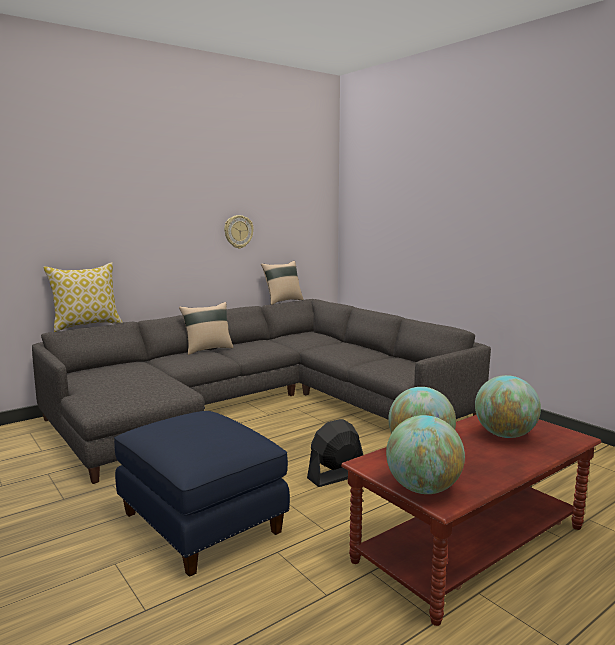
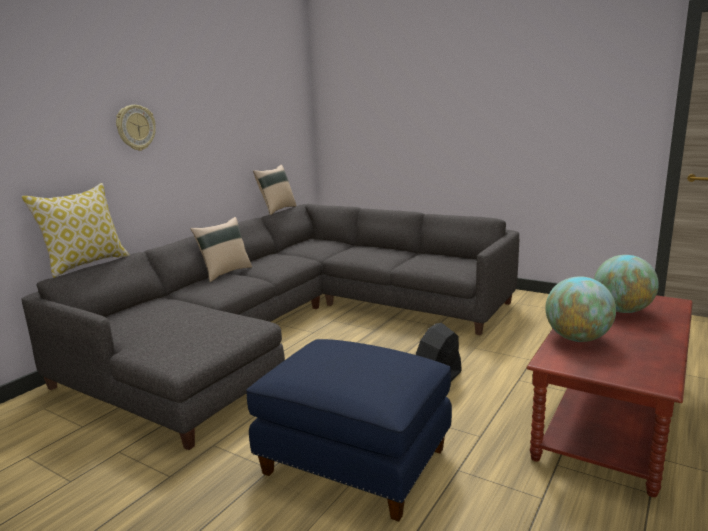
camera: 20 degrees left, 5 degrees up
wall clock [224,215,254,249] -> wall clock moved to [116,105,156,151]
globe [386,415,465,494] -> none

